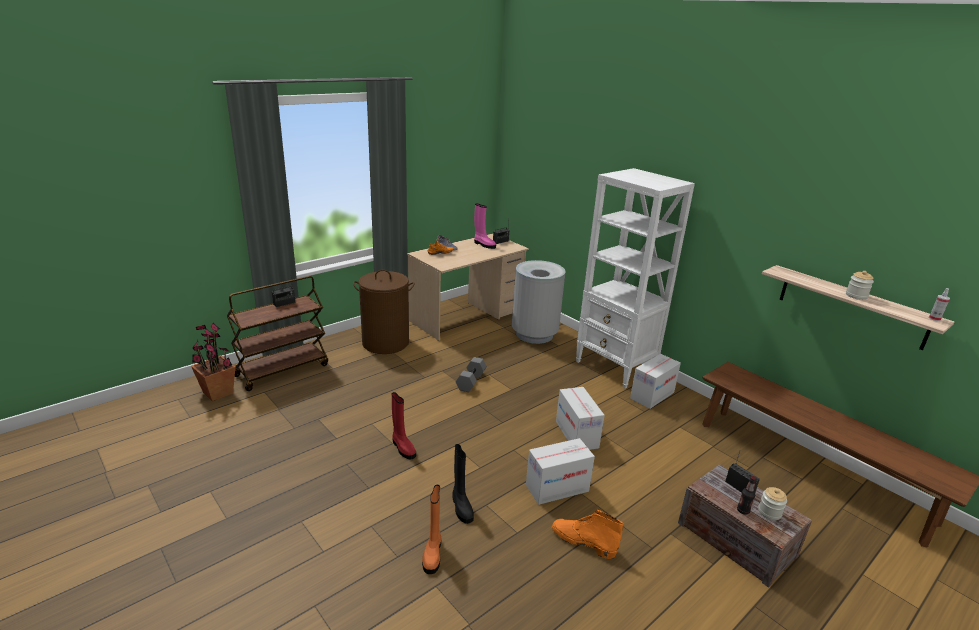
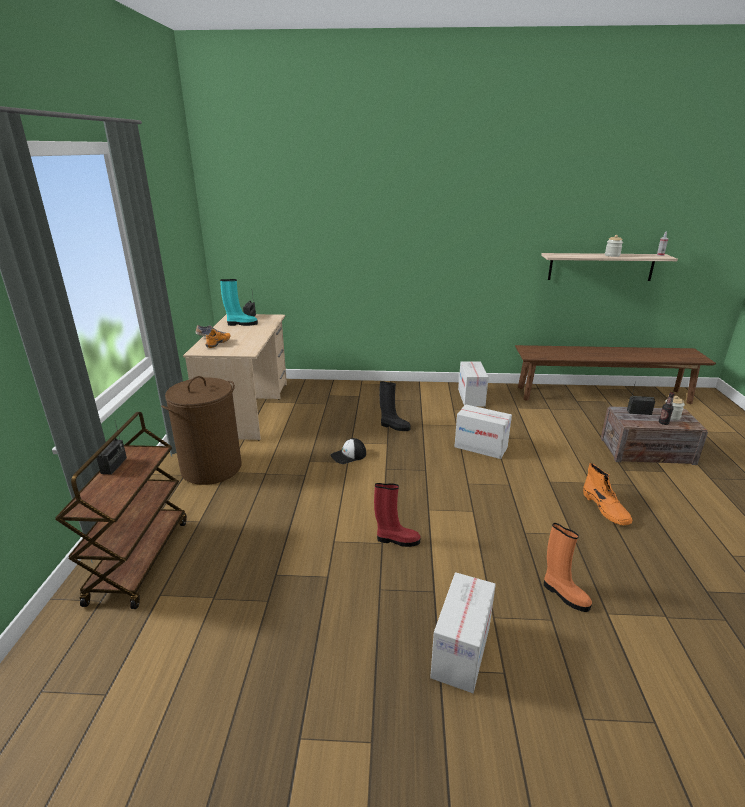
camera: 45 degrees left, 0 degrees up
potted plant [191,323,235,401] -> none
black boot [452,444,474,524] -> black boot moved to [379,381,411,431]
grey dumbbell [456,357,487,392] -> cap [331,438,366,464]
pink boot [474,203,496,249] -> turquoise boot [220,279,258,326]
grey trash can [512,260,566,344] -> none
cardboard box [526,438,595,505] -> cardboard box moved to [430,572,496,693]
orange boot [552,510,623,559] -> orange boot turned 90 degrees counterclockwise [583,463,633,526]
white bookcase [576,168,695,388] -> none

